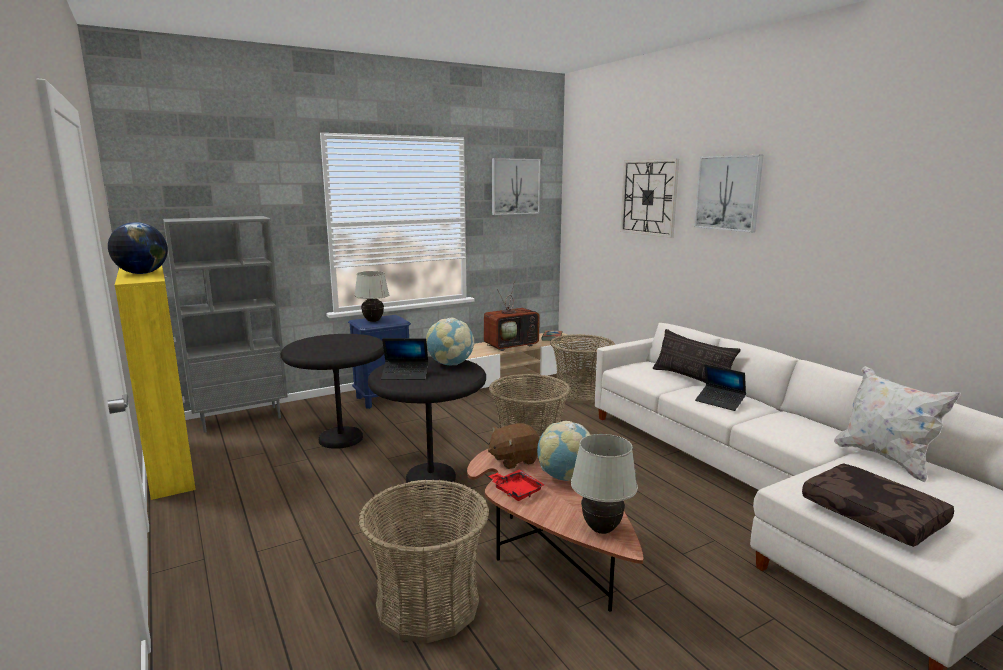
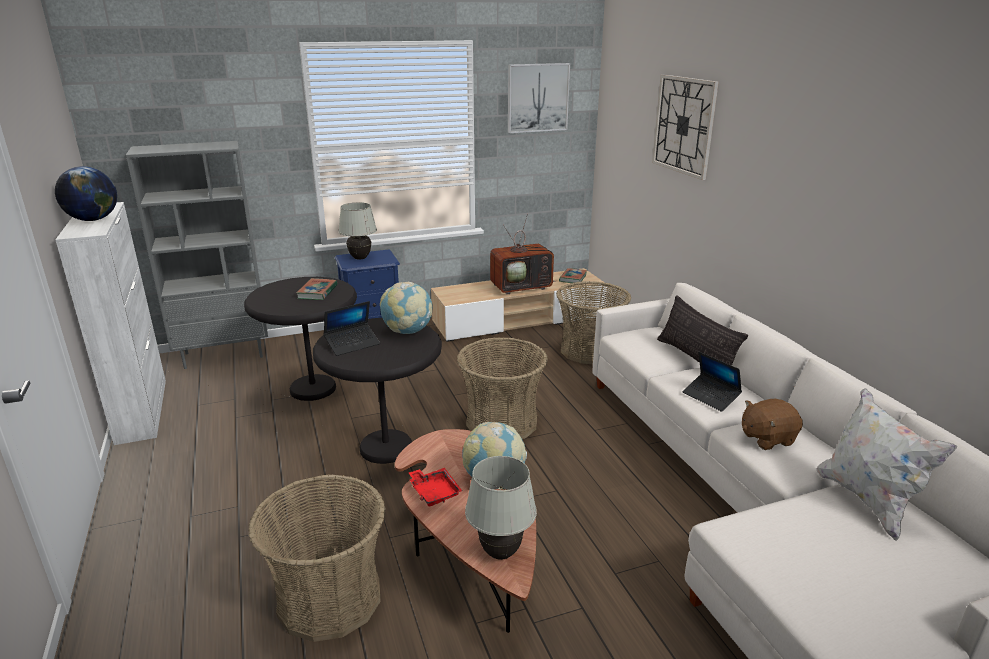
camera: 10 degrees right, 10 degrees up
yellow cabinet [115,266,196,500] -> white cabinet [55,202,166,445]
laptop [381,338,428,380] -> laptop turned 45 degrees counterclockwise [324,301,380,356]
brown plush toy [488,423,540,469] -> brown plush toy moved to [742,399,803,450]
picture [694,155,764,233] -> none
brown pillow [802,463,954,547] -> none
none -> book [296,278,338,300]

